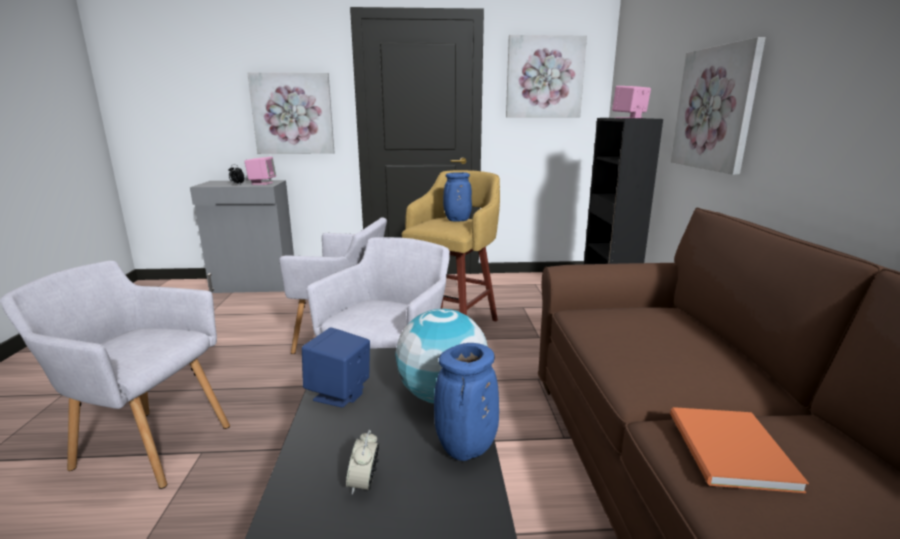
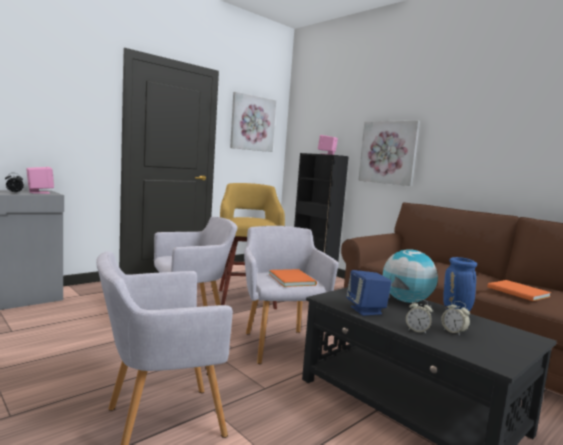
camera: 40 degrees left, 10 degrees down
picture [247,72,334,154] -> none
blue vase [443,172,472,222] -> none
none -> orange book [269,269,317,287]
none -> alarm clock [406,299,433,334]

